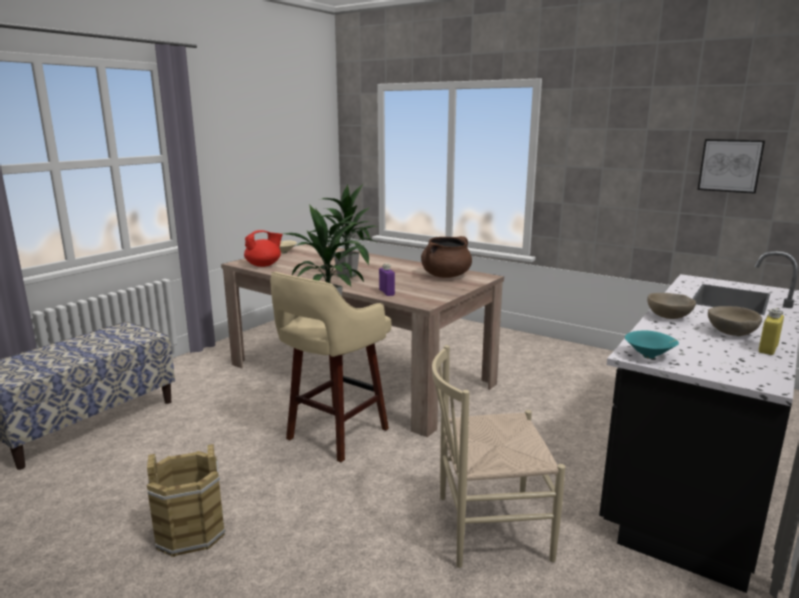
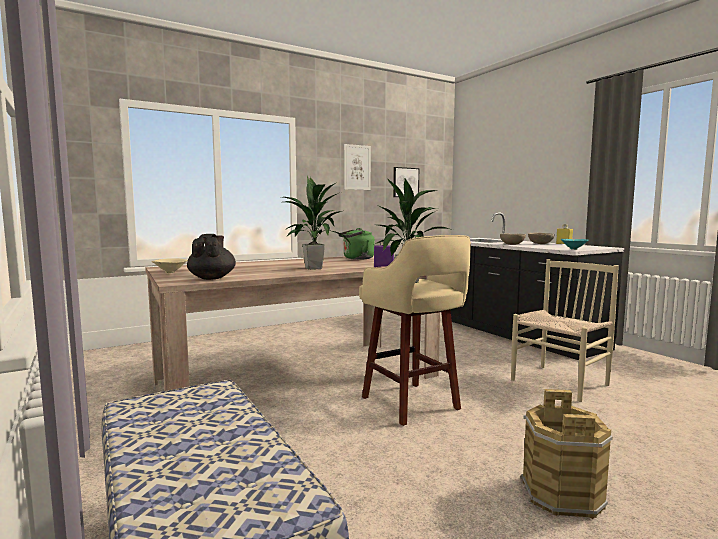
camera: 65 degrees left, 10 degrees down
red teapot [244,230,283,267] -> black teapot [187,234,236,280]
brown cooking pot [421,236,472,278] -> green kettle [338,228,375,260]
beige chair [432,345,565,568] -> beige chair turned 150 degrees counterclockwise [511,259,619,402]
none -> picture [344,144,371,190]

